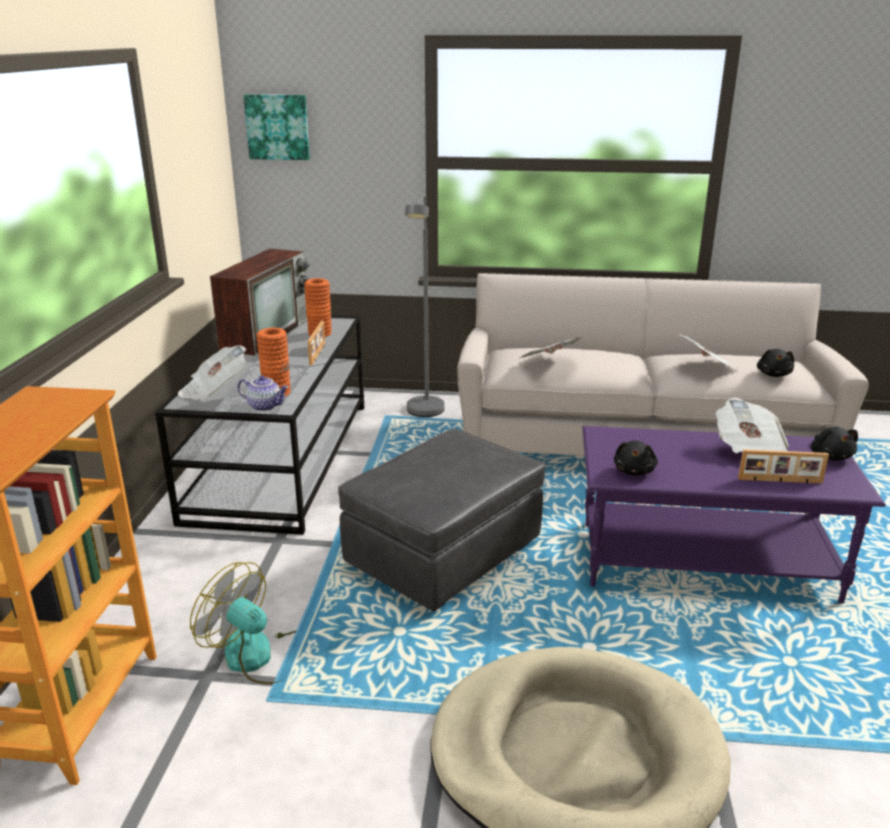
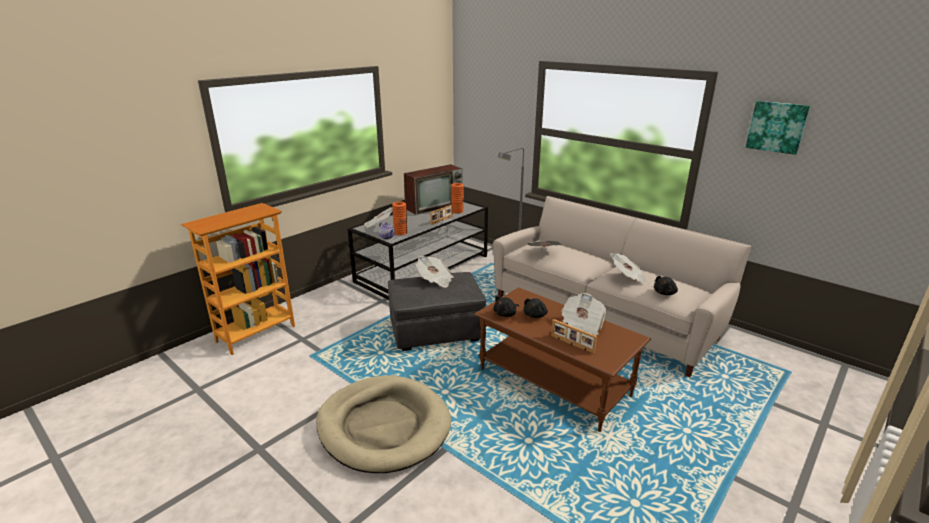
camera: 35 degrees right, 0 degrees up
fan [190,562,297,684] -> none
picture [243,94,310,160] -> picture moved to [745,101,810,155]
purple coffee table [582,426,886,604] -> brown coffee table [474,287,651,432]
black plush toy [811,426,858,461] -> black plush toy moved to [524,298,548,318]
none -> newspaper [416,256,454,288]

